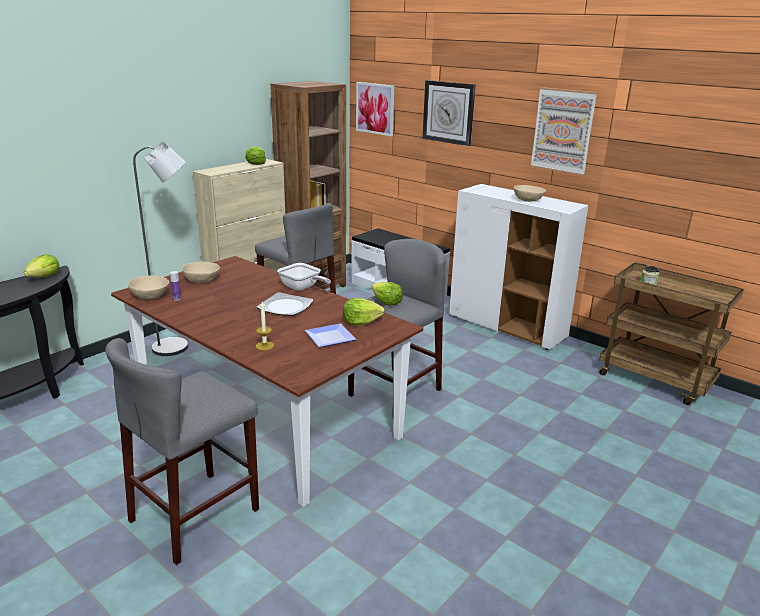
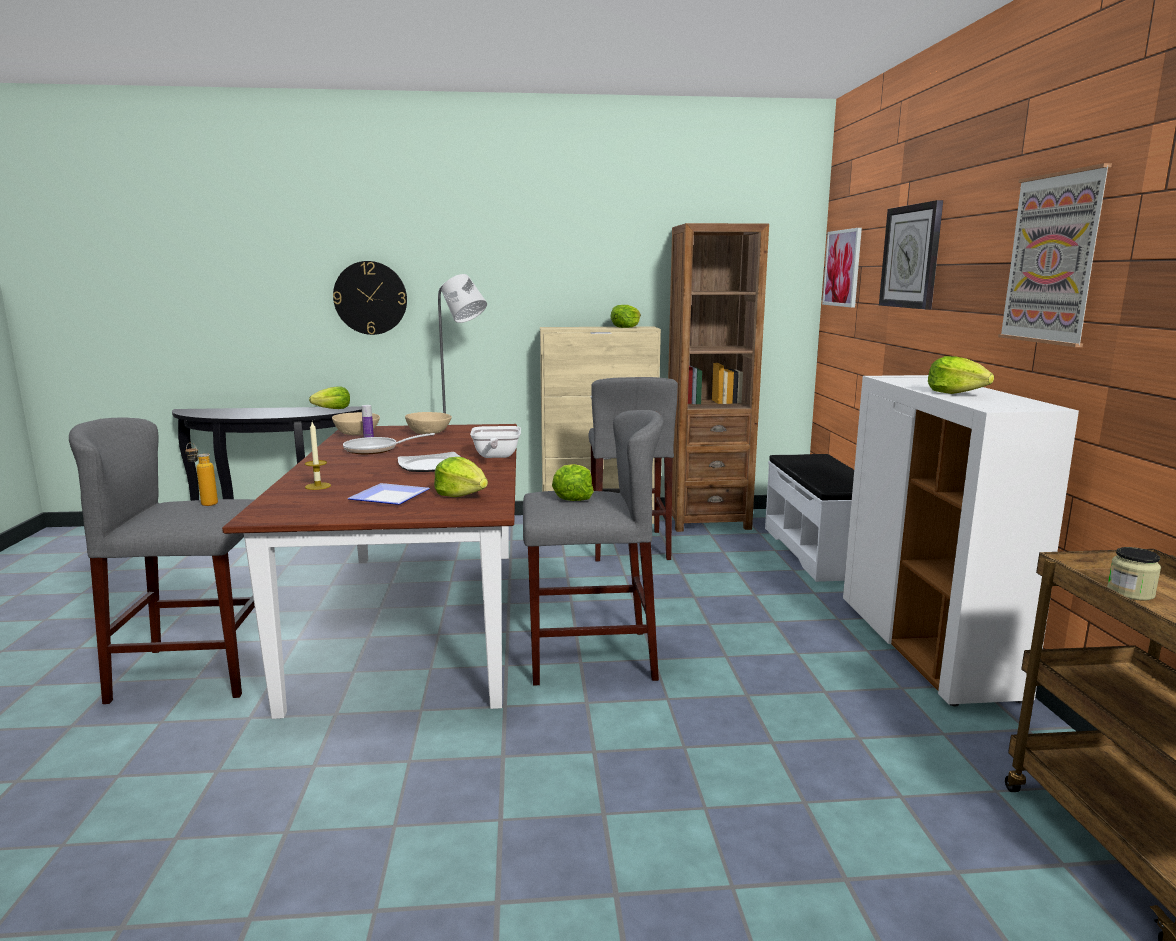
camera: 45 degrees right, 10 degrees down
beige bowl [514,185,546,202] -> lettuce [928,356,994,394]
none -> bottle [185,443,218,506]
none -> wall clock [333,261,407,335]
none -> frying pan [343,433,435,454]

